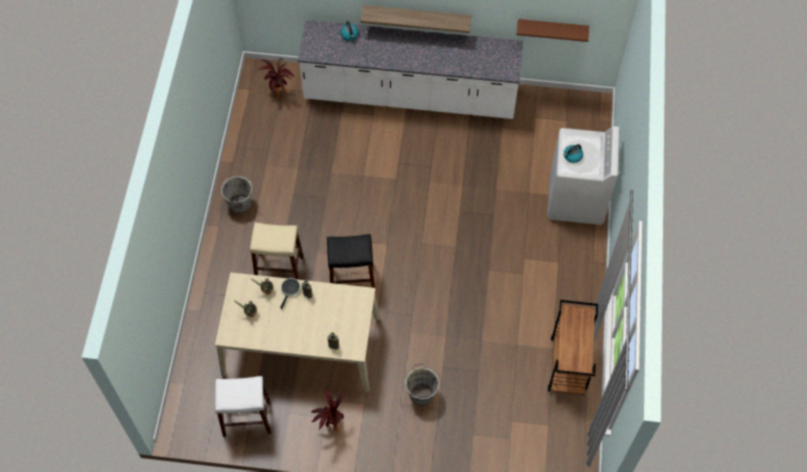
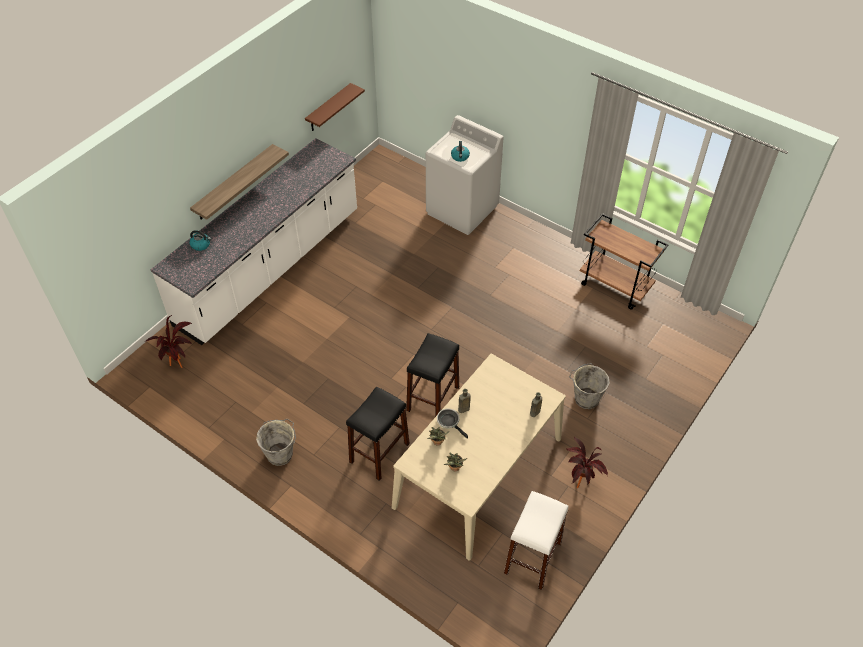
camera: 60 degrees left, 10 degrees down
beige stool [250,222,304,280] -> black stool [346,386,410,481]

